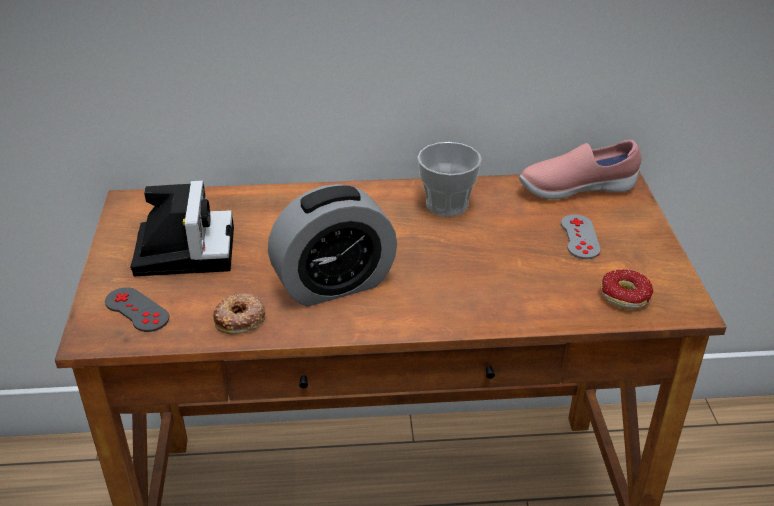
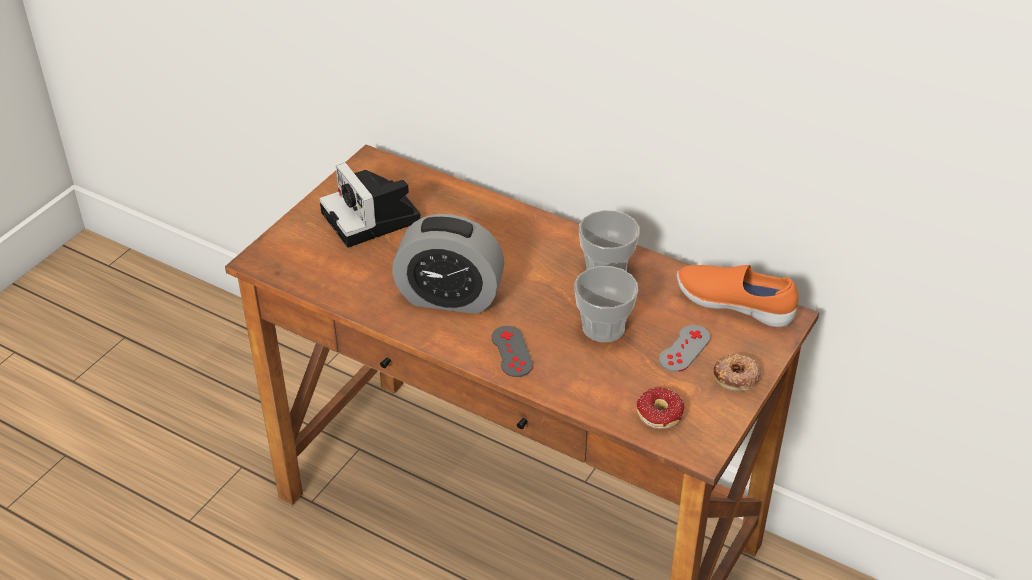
camera: 35 degrees right, 5 degrees up
grey game controller [105,287,169,332] -> grey game controller moved to [492,326,533,377]
camera [130,181,234,276] -> camera turned 120 degrees clockwise [319,163,421,248]
donut [213,293,265,334] -> donut moved to [713,353,761,391]
pink shoe [519,140,641,199] -> orange shoe [677,265,799,327]
none -> cup [574,266,638,342]

